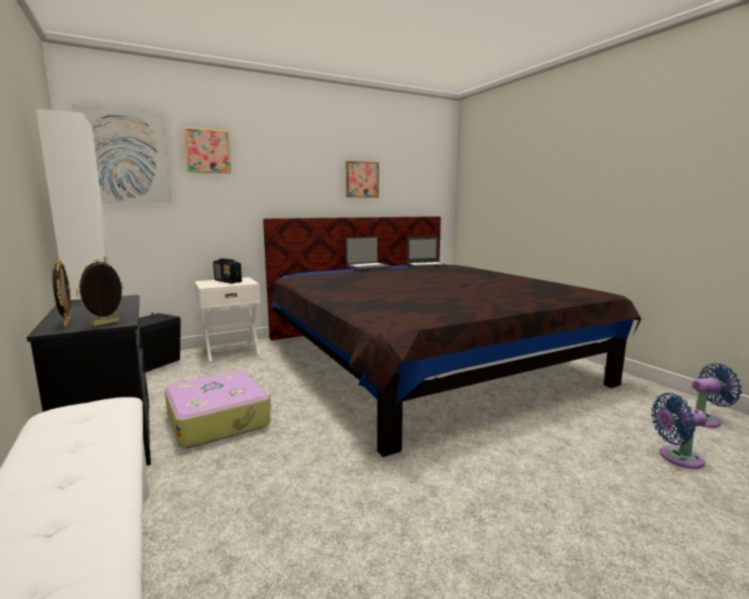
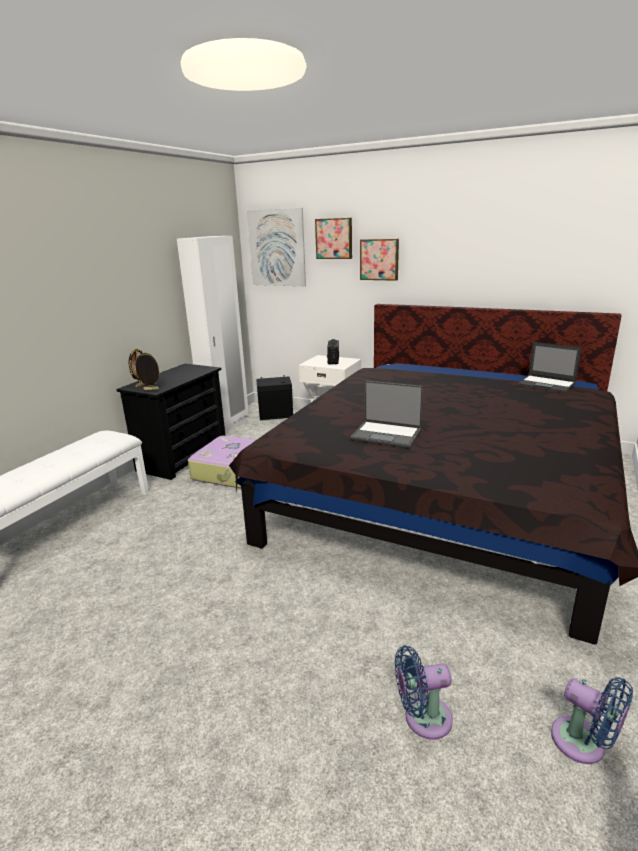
camera: 55 degrees right, 10 degrees up
picture [346,161,379,198] -> picture moved to [360,239,399,281]
laptop [346,237,391,271] -> laptop moved to [351,381,423,448]
blue fan [651,393,707,469] -> blue fan turned 60 degrees counterclockwise [395,645,453,740]

